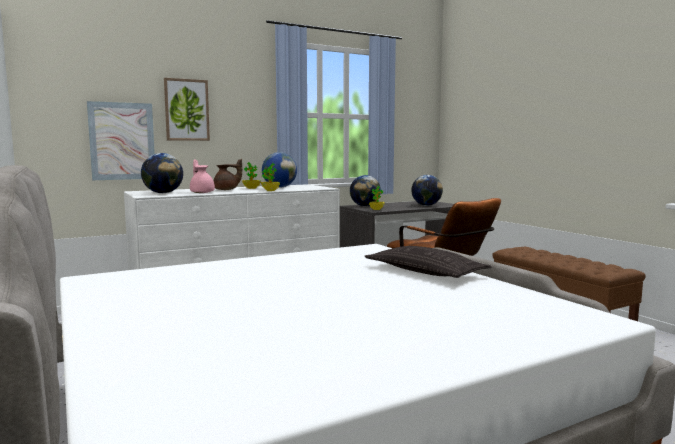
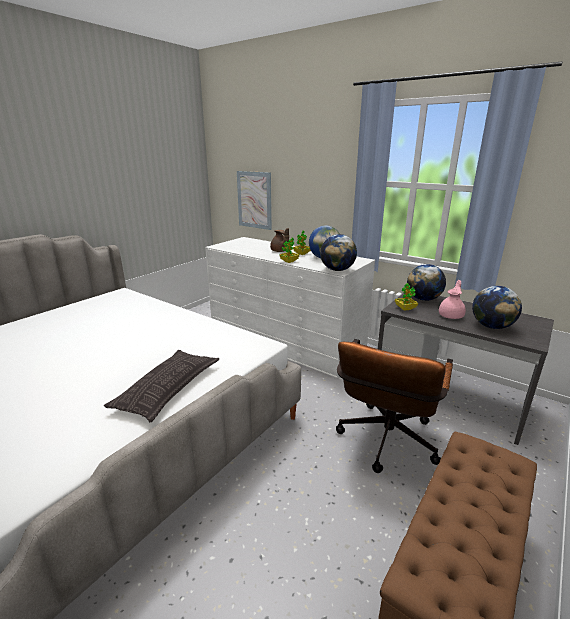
camera: 65 degrees right, 15 degrees up
globe [141,153,183,193] -> globe moved to [320,234,357,271]
picture [164,78,210,141] -> none
pink teapot [190,159,215,193] -> pink teapot moved to [439,280,466,319]

